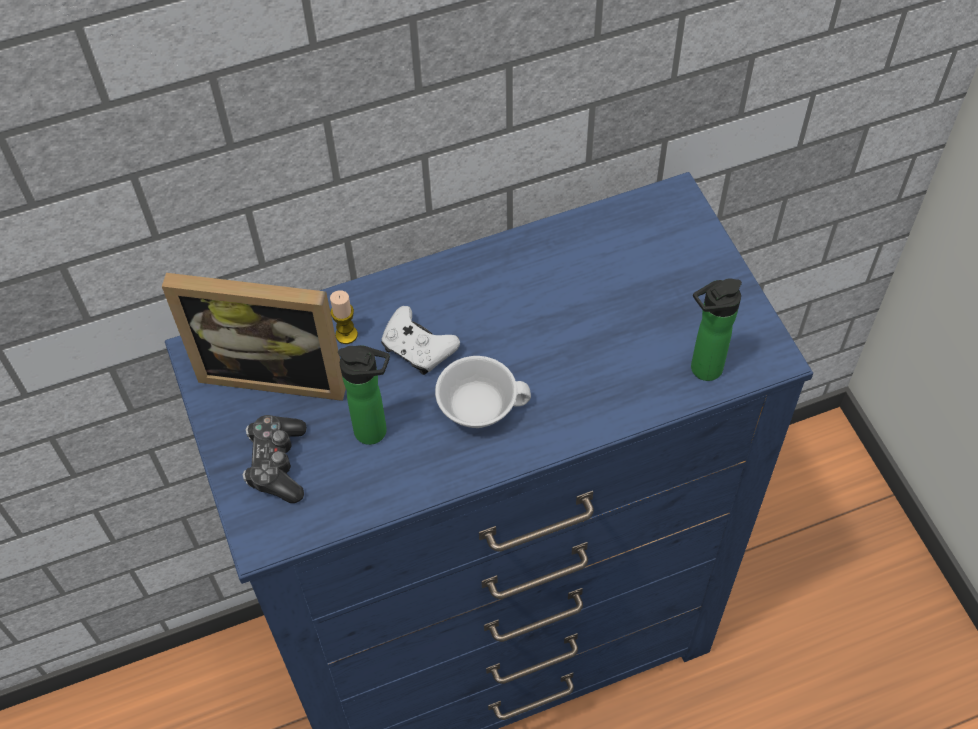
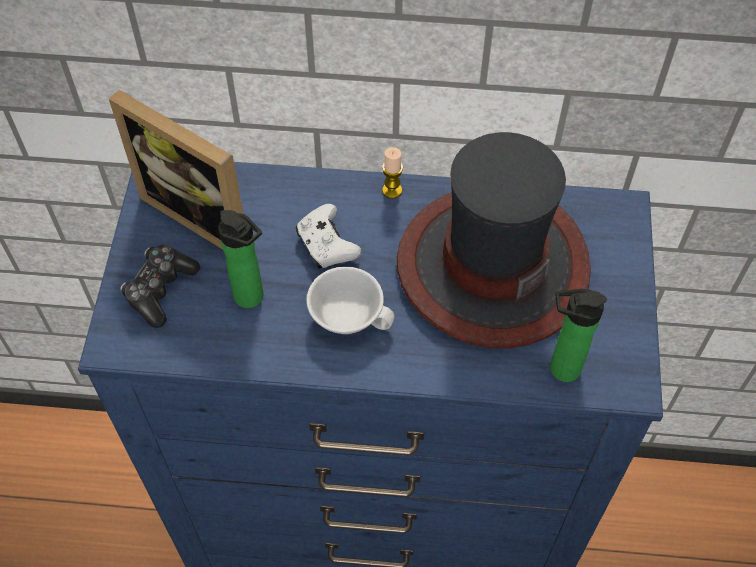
camera: 25 degrees right, 0 degrees up
candle [330,290,358,344] -> candle moved to [382,147,403,199]
none -> hat [397,132,591,348]

